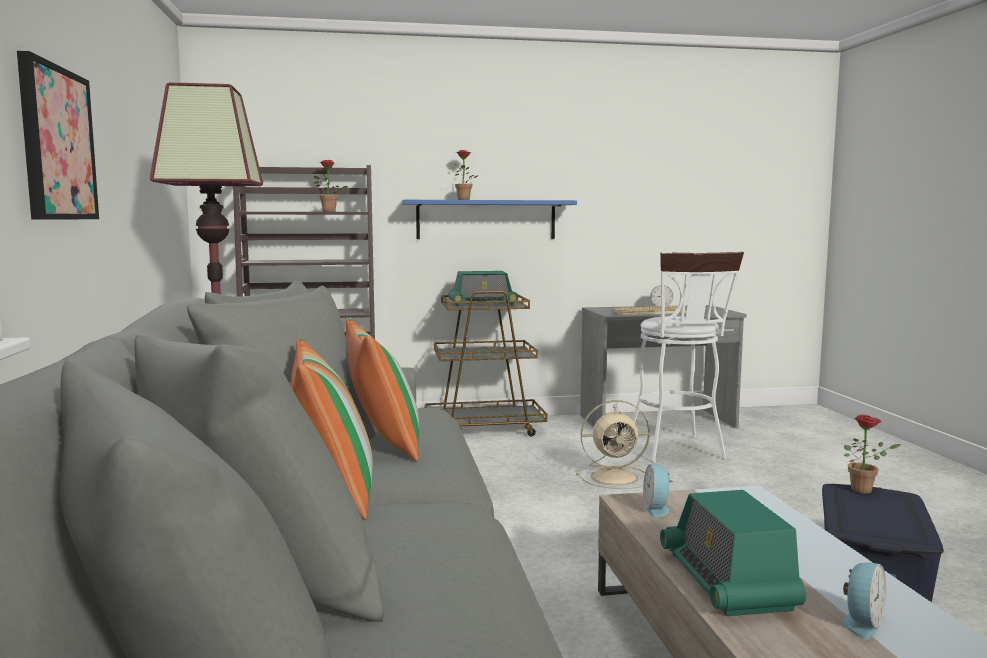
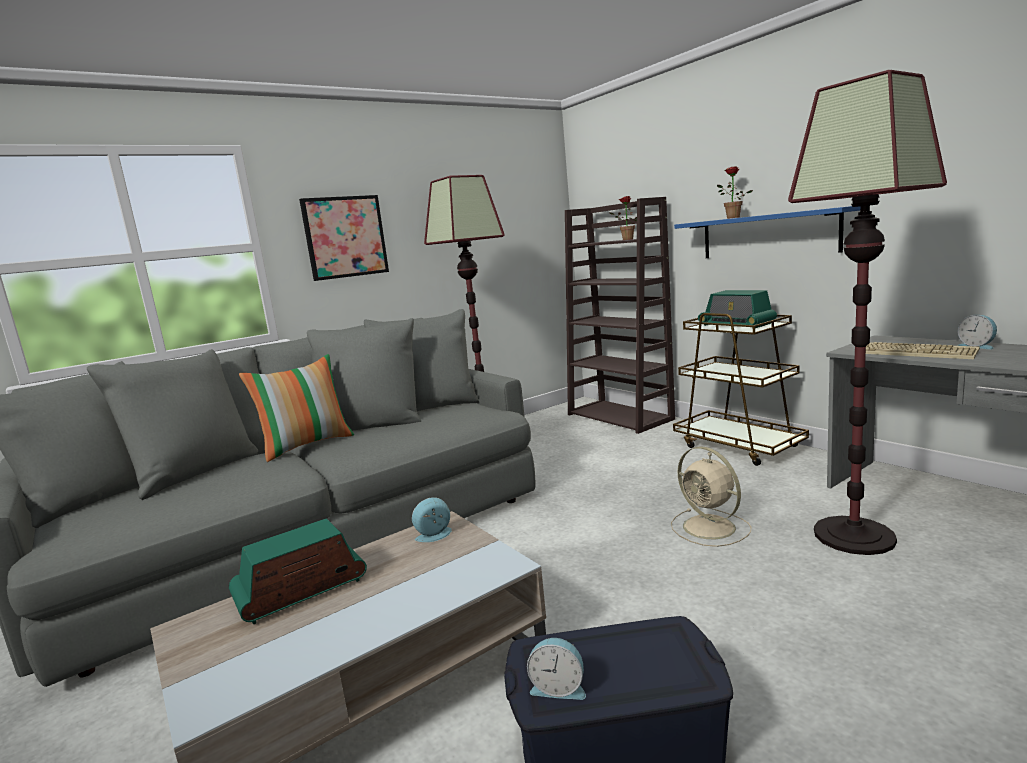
camera: 65 degrees right, 5 degrees up
pillow [346,318,419,462] -> none
white stool [633,252,744,463] -> floor lamp [788,70,947,555]
alarm clock [843,562,886,640] -> alarm clock moved to [527,638,586,700]
potted plant [844,415,901,494] -> none

